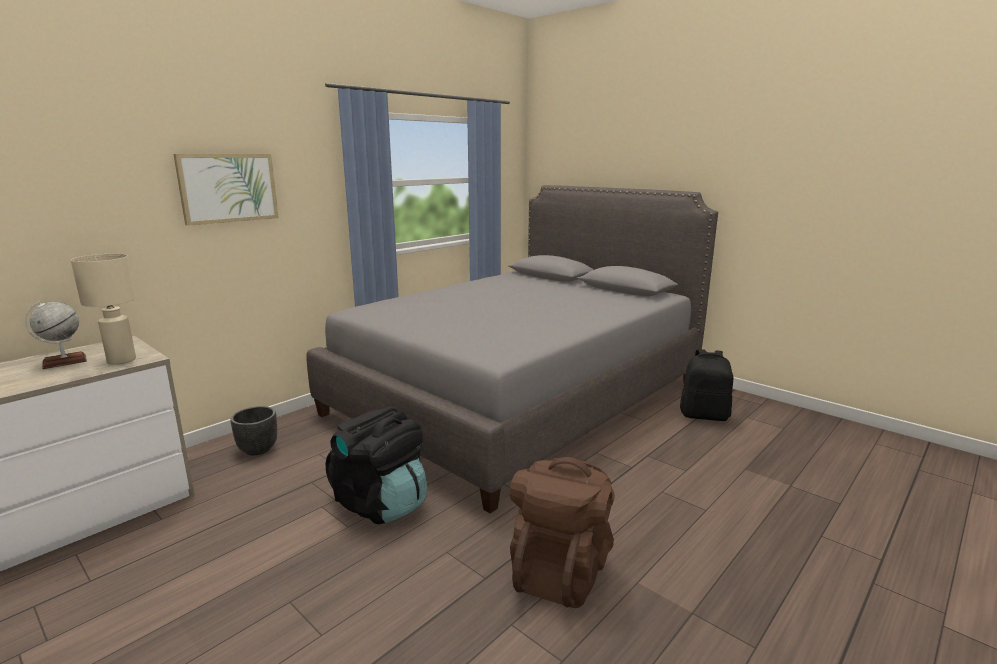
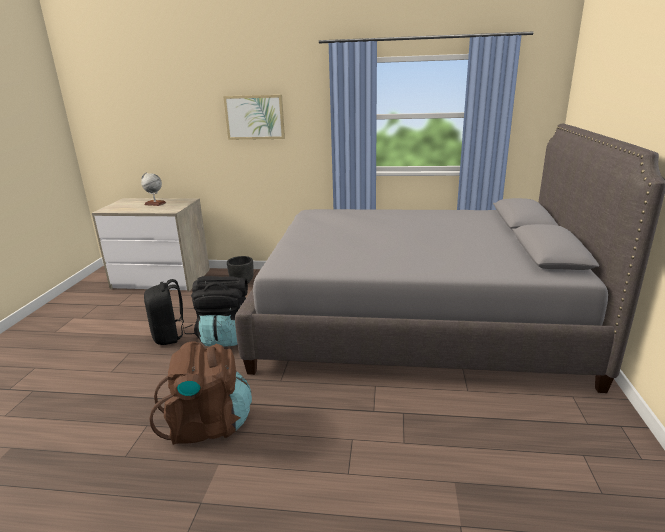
camera: 55 degrees right, 5 degrees up
beige table lamp [71,254,136,365] -> none
black backpack [680,349,733,421] -> black backpack moved to [144,279,195,345]

